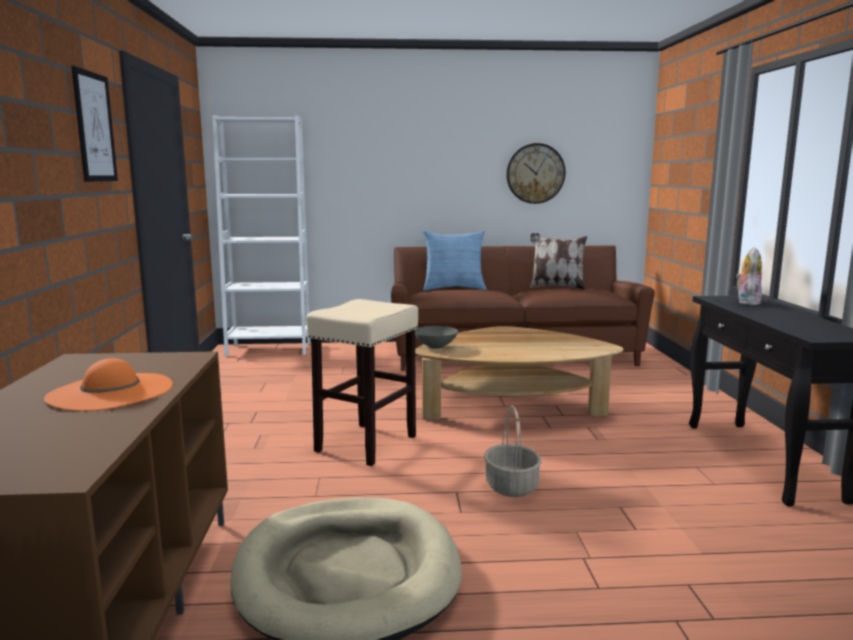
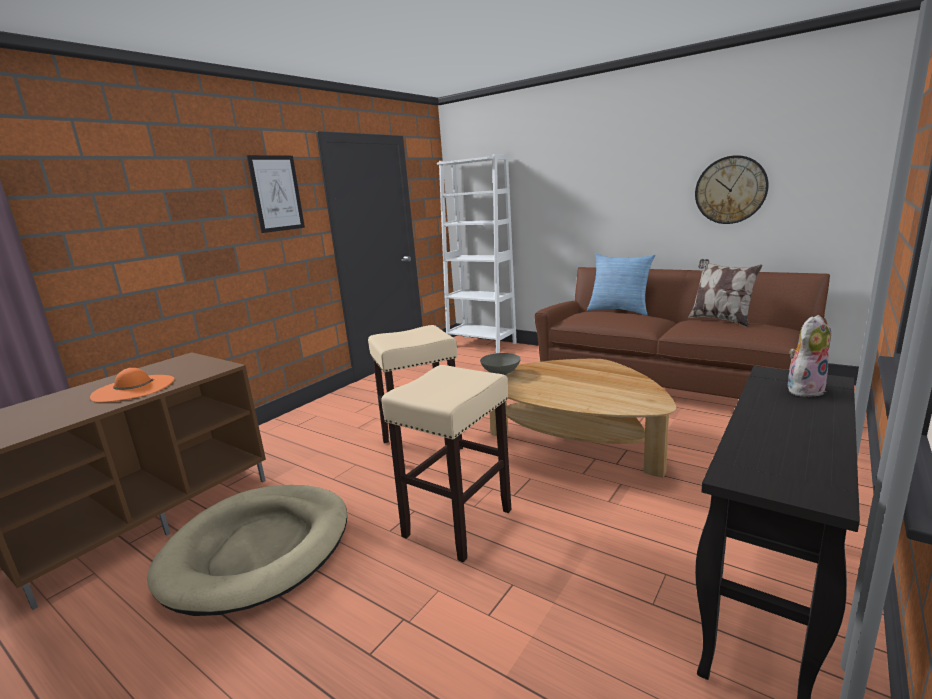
camera: 40 degrees right, 5 degrees up
basket [484,405,542,497] -> beige stool [381,365,512,562]

